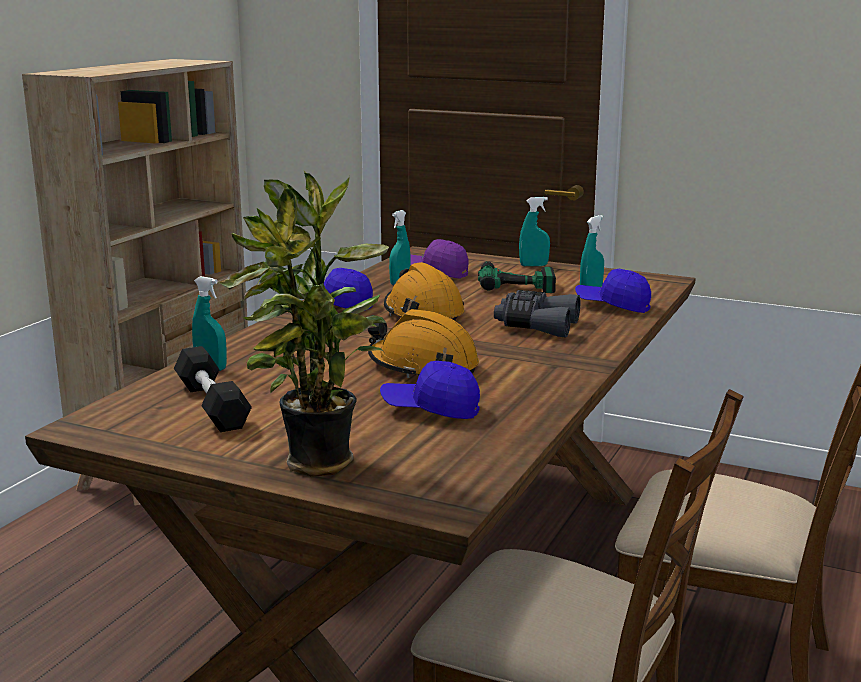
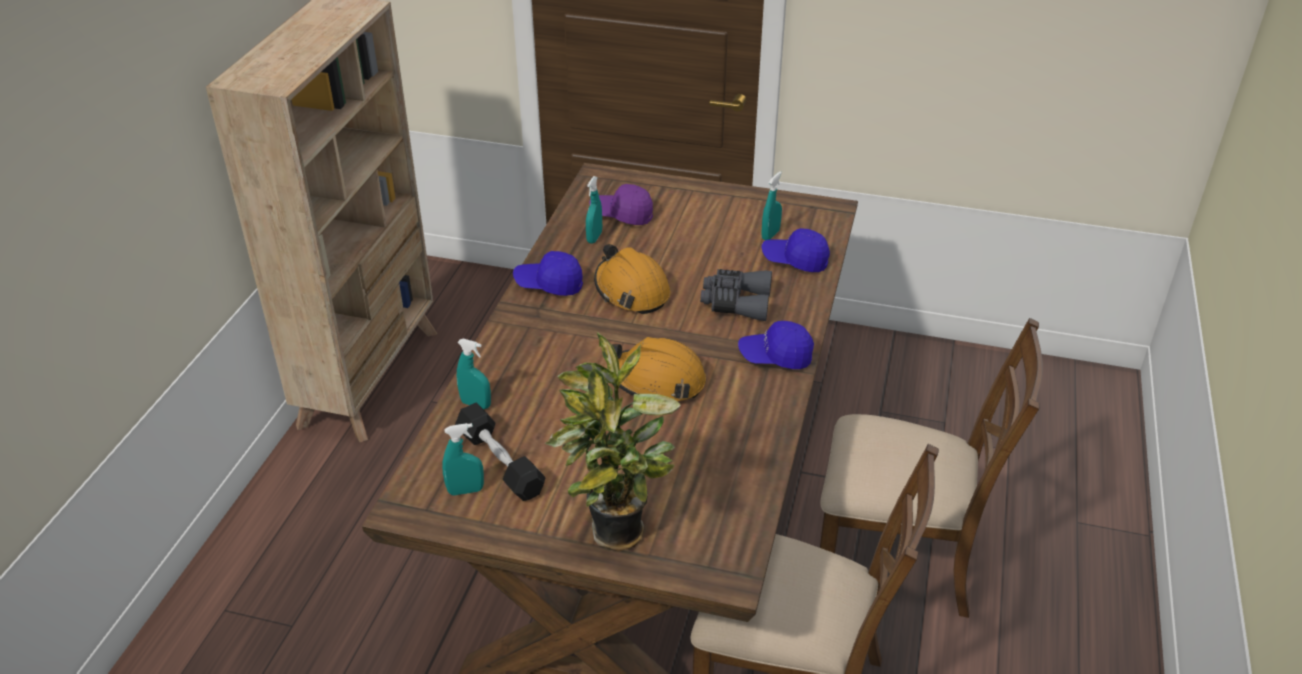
camera: 10 degrees left, 20 degrees up
blue cap [380,361,480,419] -> blue cap moved to [738,321,814,369]
power drill [478,262,556,293] -> none
turquoise spray bottle [519,197,550,266] -> turquoise spray bottle moved to [442,423,484,495]

